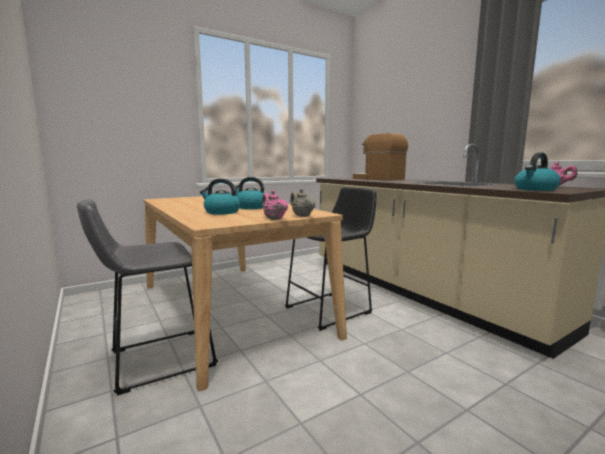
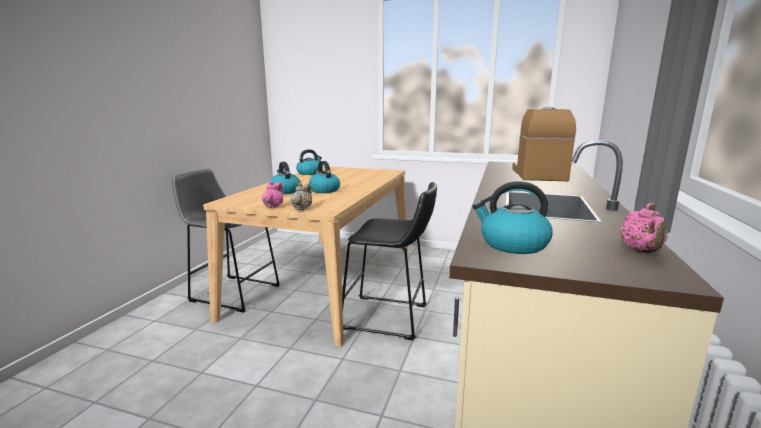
camera: 50 degrees right, 5 degrees up
none -> kettle [296,149,322,175]

